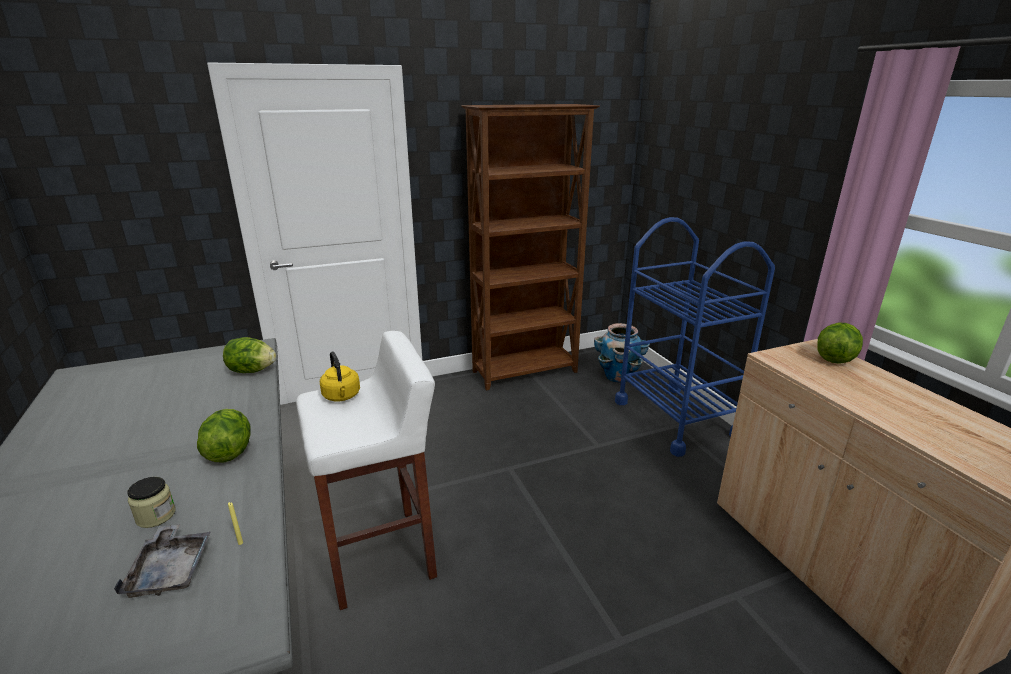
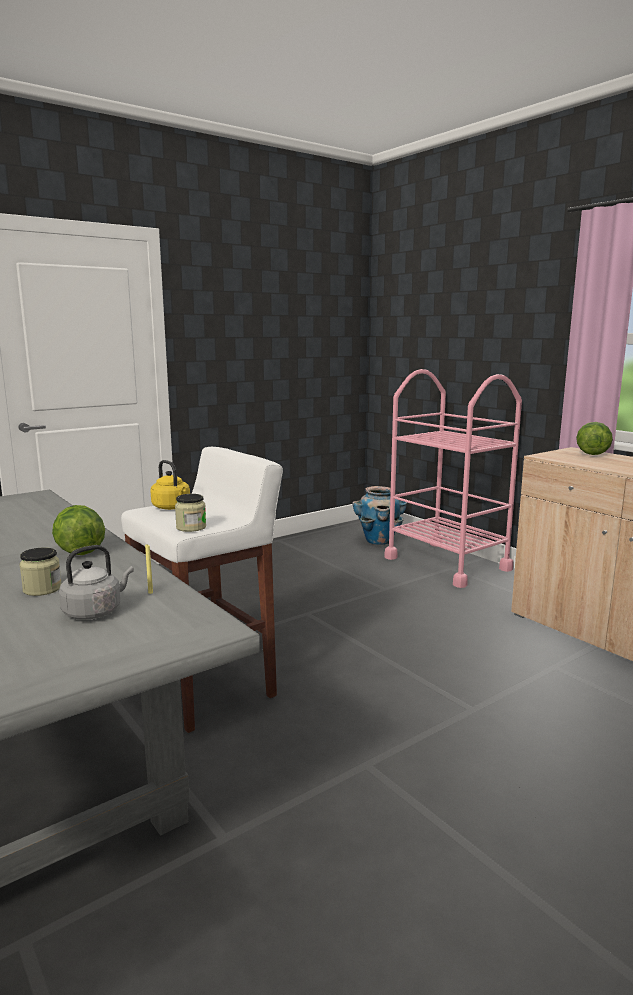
camera: 15 degrees left, 10 degrees down
grey tray [114,524,211,598] -> grey kettle [59,545,134,620]
lettuce [223,337,276,373] -> none
brown bookcase [461,104,600,390] -> none
blue cart [615,217,775,457] -> pink cart [385,369,522,588]
none -> jar [175,494,206,532]

